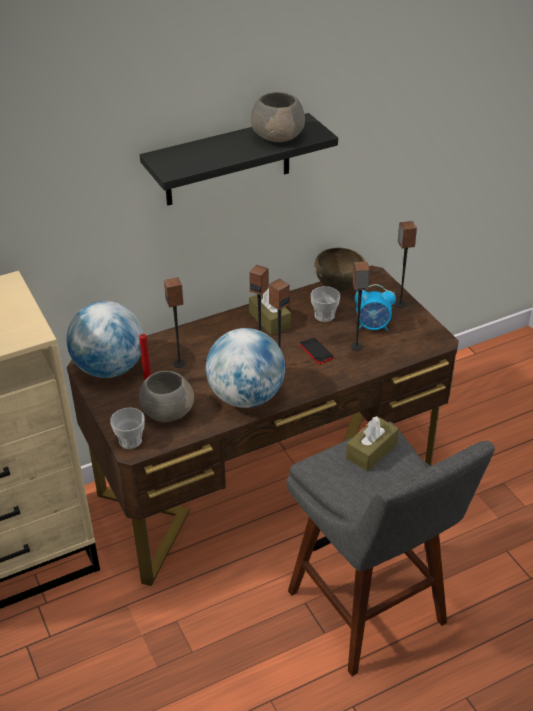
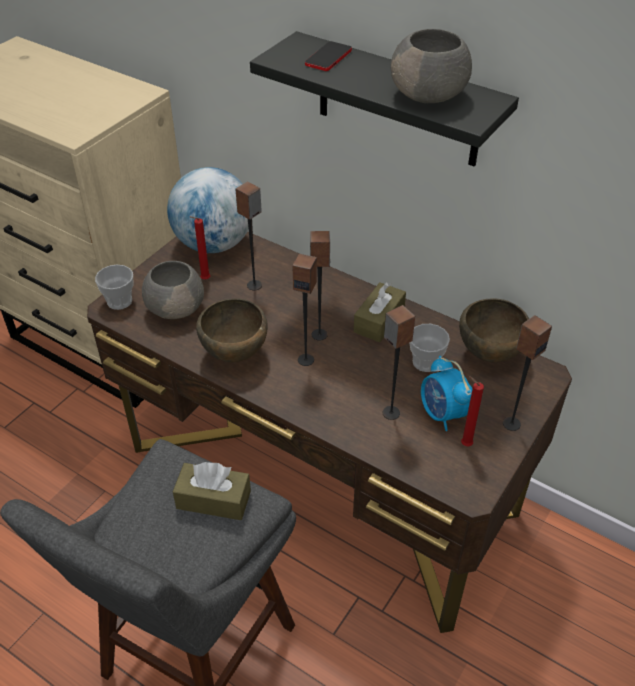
camera: 60 degrees right, 5 degrees up
globe [206,328,285,408] -> brown bowl [196,299,268,362]
phone [300,337,334,364] -> phone moved to [305,41,352,71]
none -> red candle [461,376,484,446]

